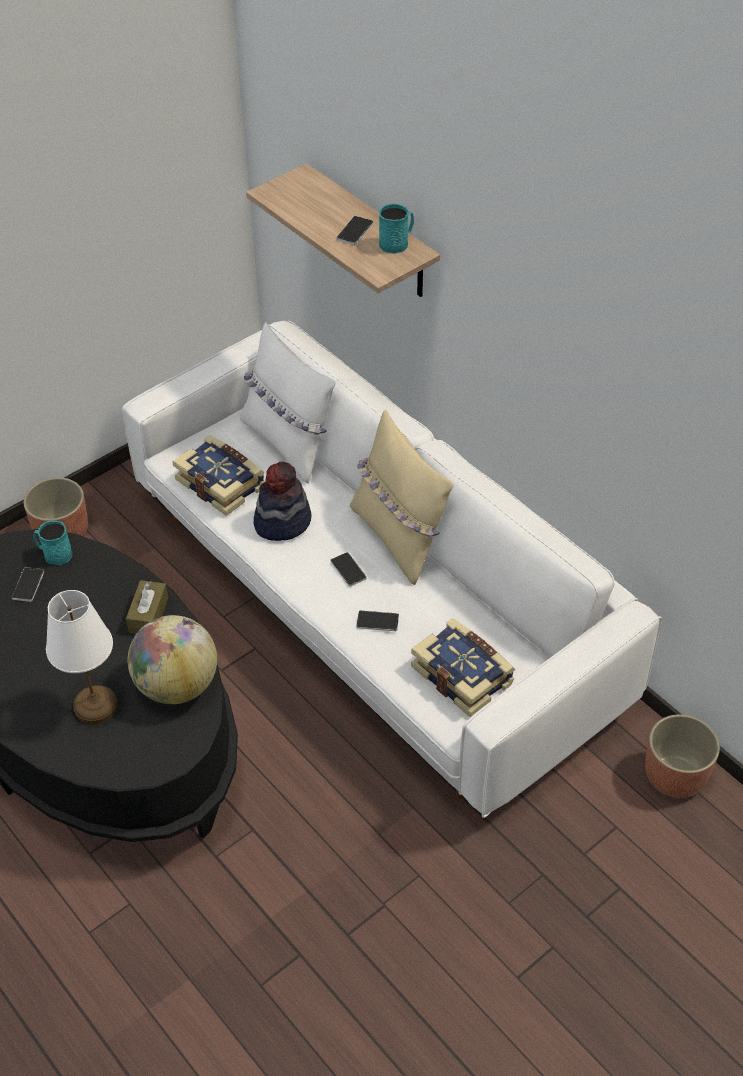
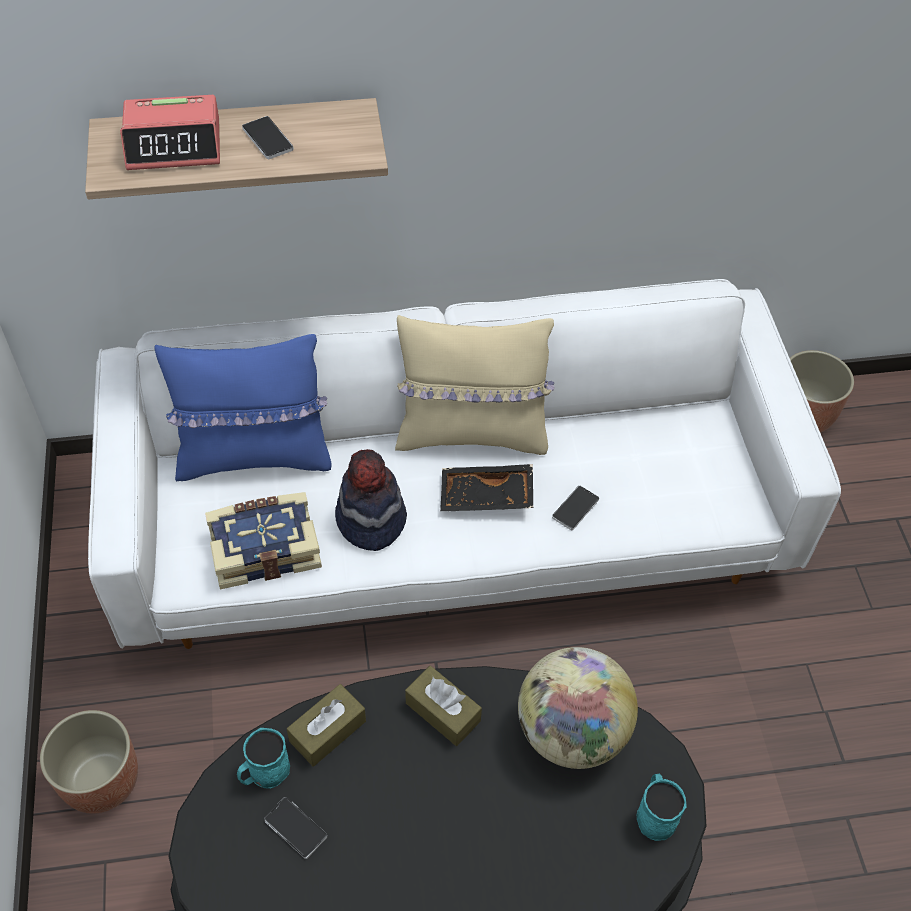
camera: 60 degrees left, 5 degrees up
white table lamp [46,590,117,724] -> none
white pillow [240,322,336,483] -> blue pillow [154,334,332,481]
phone [331,552,367,587] -> black tray [440,464,533,511]
turquoise mug [379,203,414,253] -> turquoise mug moved to [637,774,687,841]
book [411,618,515,717] -> none
none -> alarm clock [120,95,220,170]
none -> brown tissue box [287,684,366,767]

